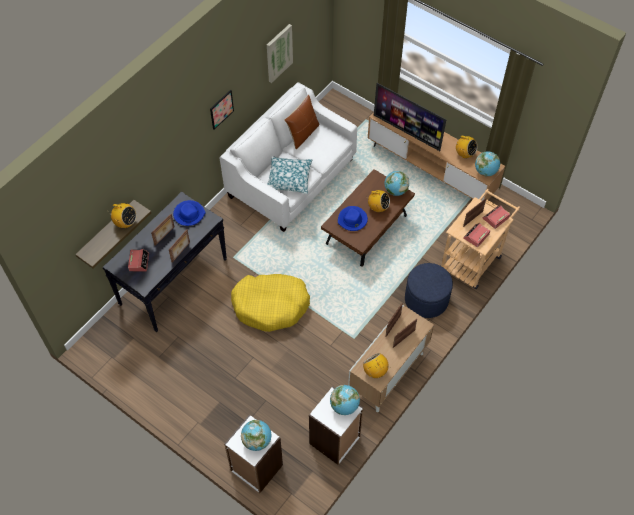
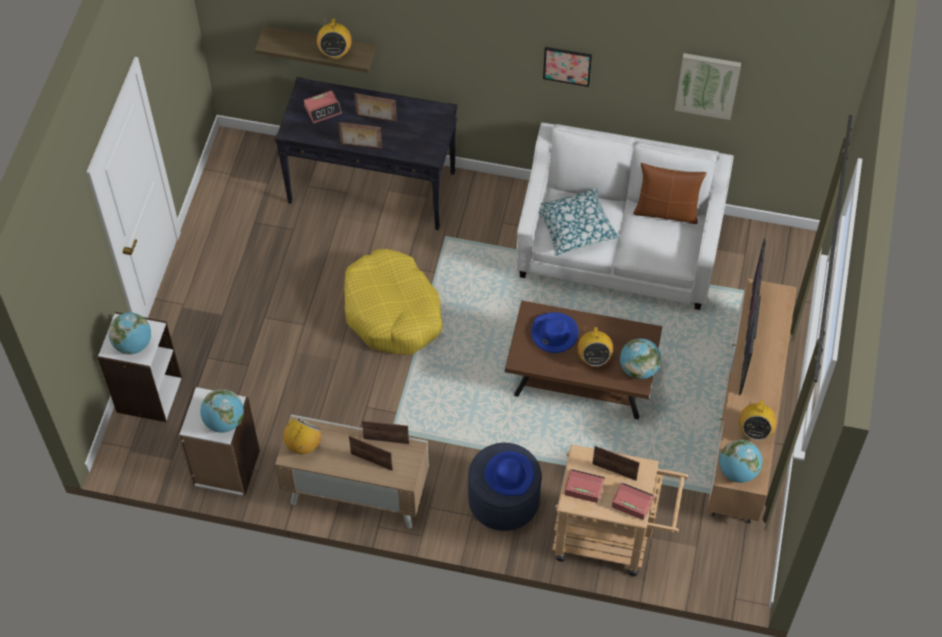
camera: 65 degrees right, 0 degrees up
blue hat [173,200,206,226] -> blue hat moved to [485,451,534,496]

